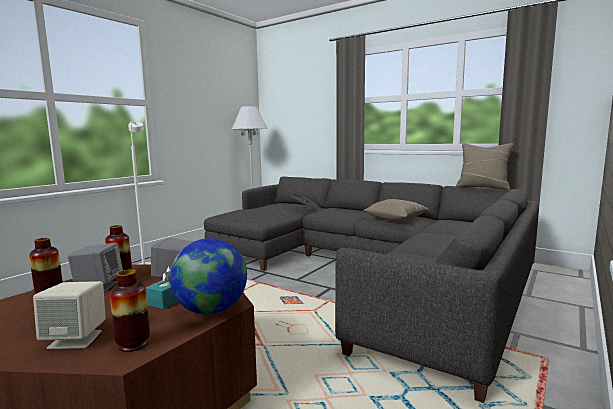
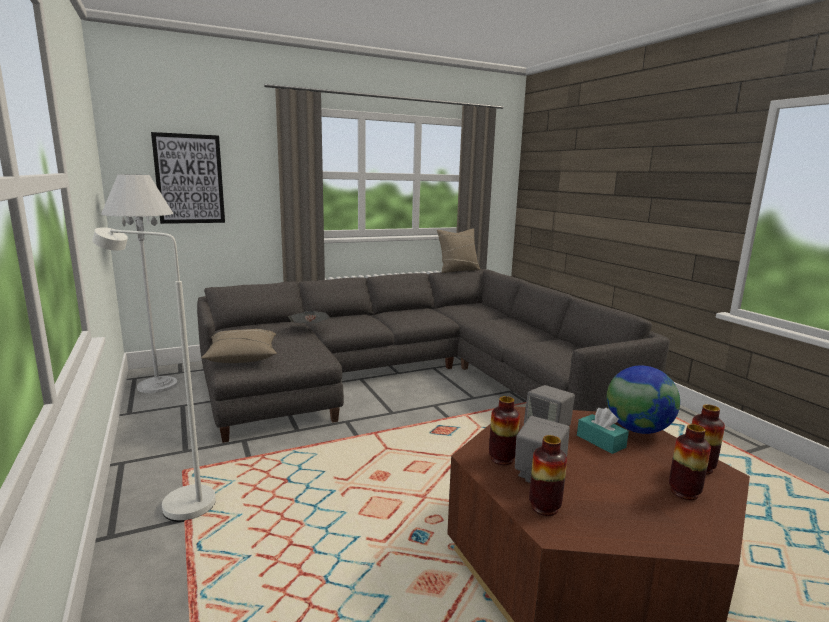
camera: 60 degrees left, 5 degrees up
beige speaker [33,281,106,349] -> vase [669,424,711,500]
beige pillow [363,199,429,221] -> beige pillow moved to [201,329,277,363]
none -> picture [151,132,225,224]

